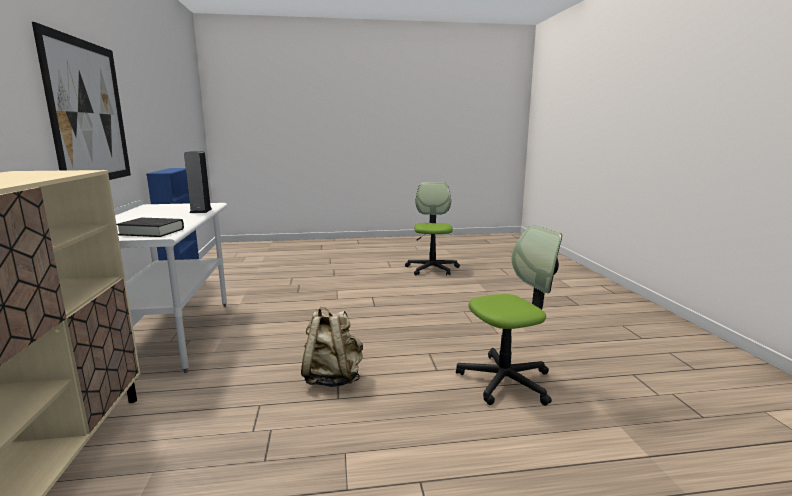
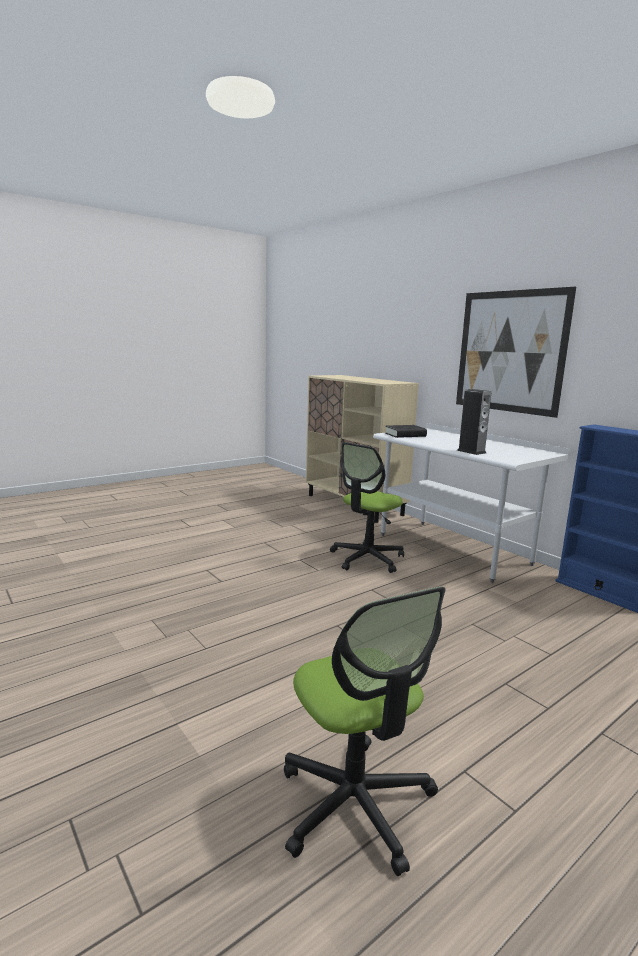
camera: 150 degrees right, 0 degrees up
beige backpack [301,307,363,387] -> none
office chair [456,225,562,406] -> office chair moved to [330,442,404,573]

